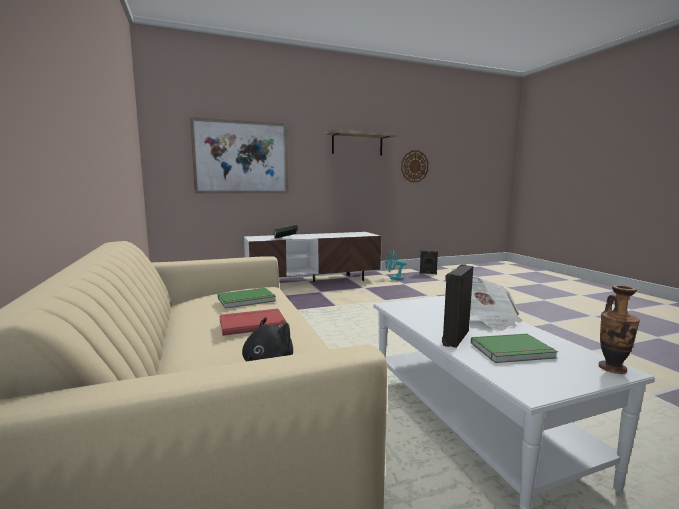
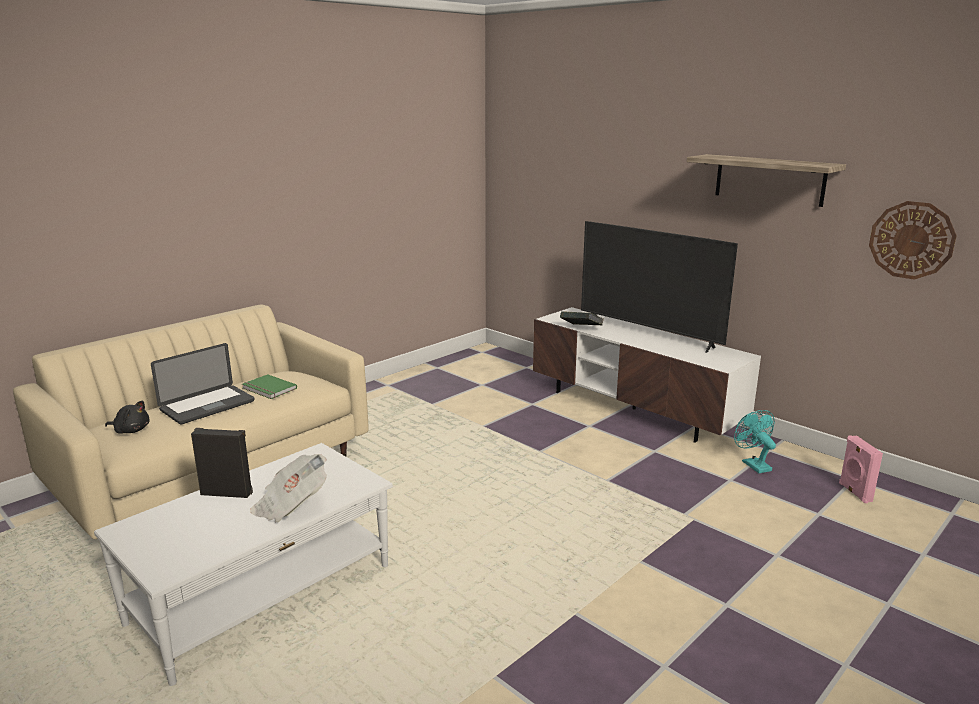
camera: 65 degrees right, 10 degrees up
picture [190,117,289,194] -> none
red book [220,309,287,336] -> laptop [151,343,255,424]
black speaker [420,250,438,274] -> pink speaker [839,435,883,503]
green book [471,334,558,363] -> none
vase [599,285,640,374] -> none
none -> television [581,221,738,353]

